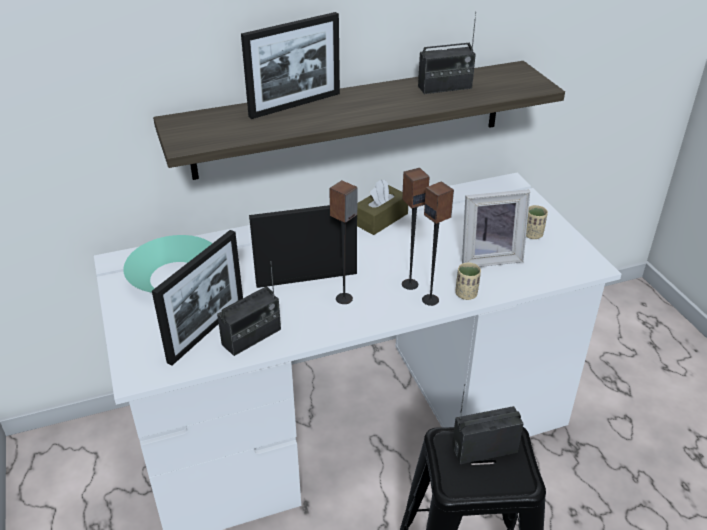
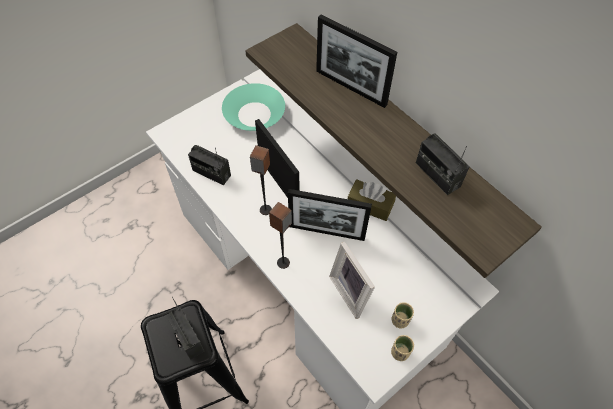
camera: 70 degrees right, 20 degrees up
picture frame [152,230,243,366] -> picture frame moved to [288,189,372,241]
speaker [402,168,430,290] -> none
beige cup [455,263,481,300] -> beige cup moved to [391,335,414,361]

